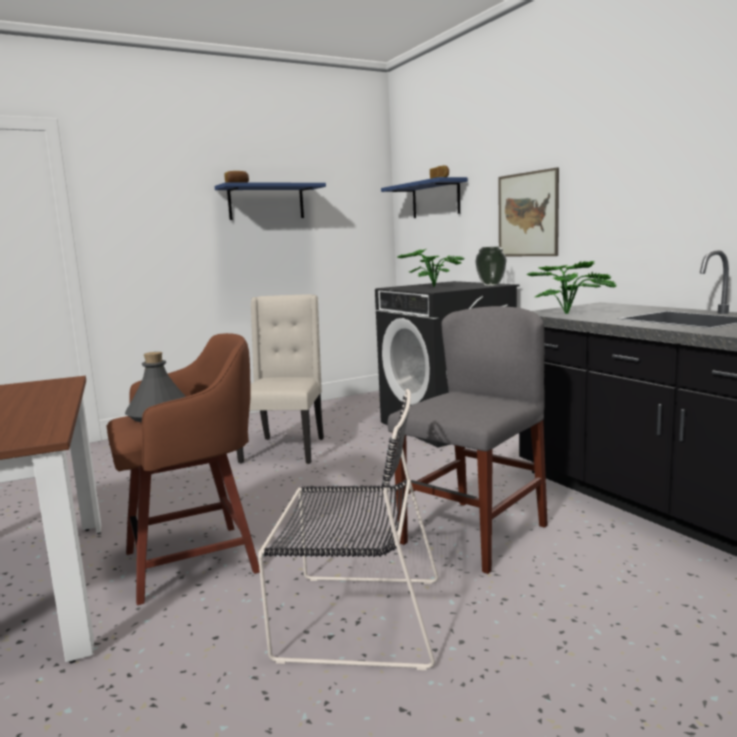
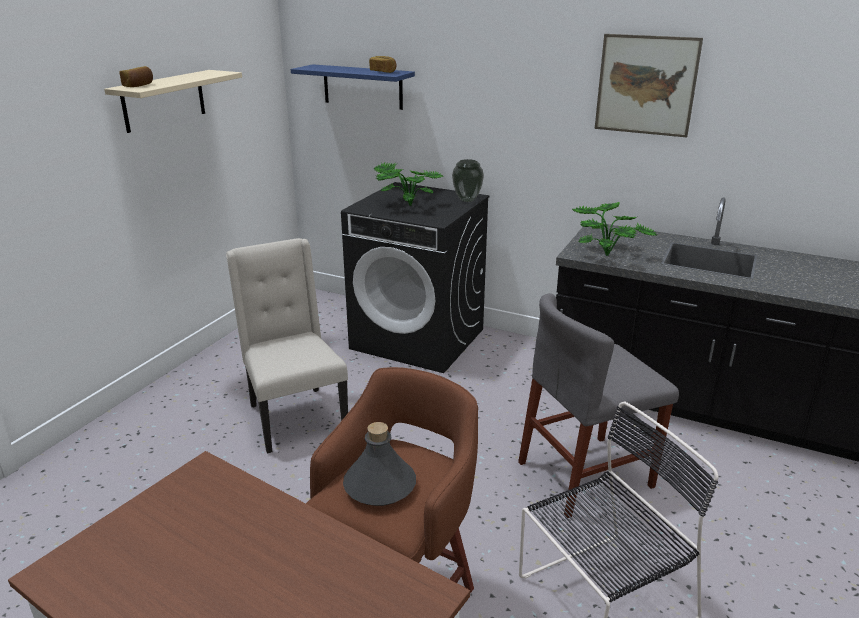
camera: 35 degrees left, 15 degrees up
blue shelf [215,182,326,220] -> beige shelf [104,70,242,133]
grey chair [388,306,548,574] -> grey chair turned 120 degrees counterclockwise [518,293,679,518]
picture [498,167,559,256] -> picture moved to [595,34,703,137]

